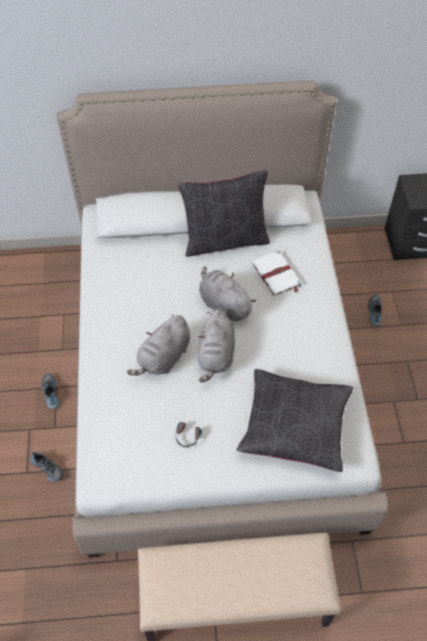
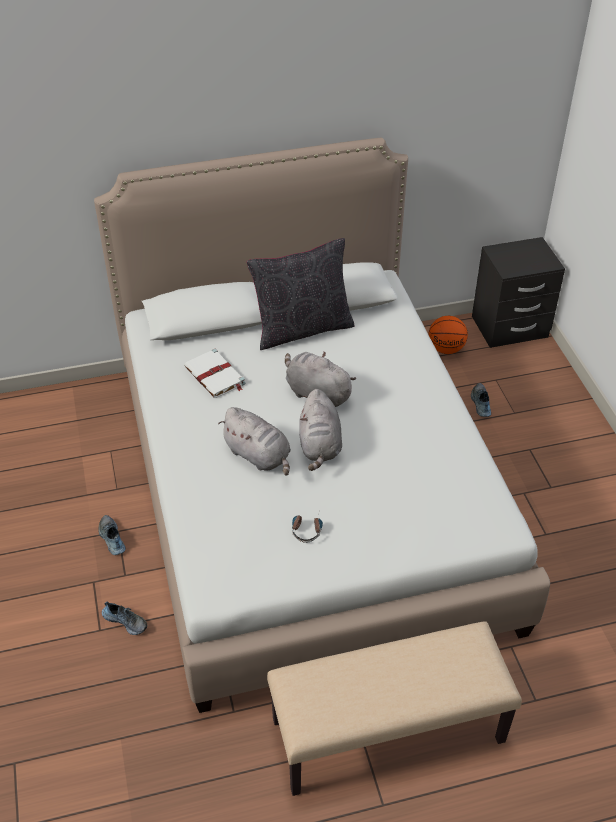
camera: 10 degrees left, 10 degrees down
grey plush toy [127,315,190,376] -> grey plush toy turned 75 degrees counterclockwise [218,407,291,476]
black pillow [236,369,353,472] -> none
white book [252,250,302,297] -> white book moved to [184,349,245,398]
none -> basketball [428,316,468,354]

